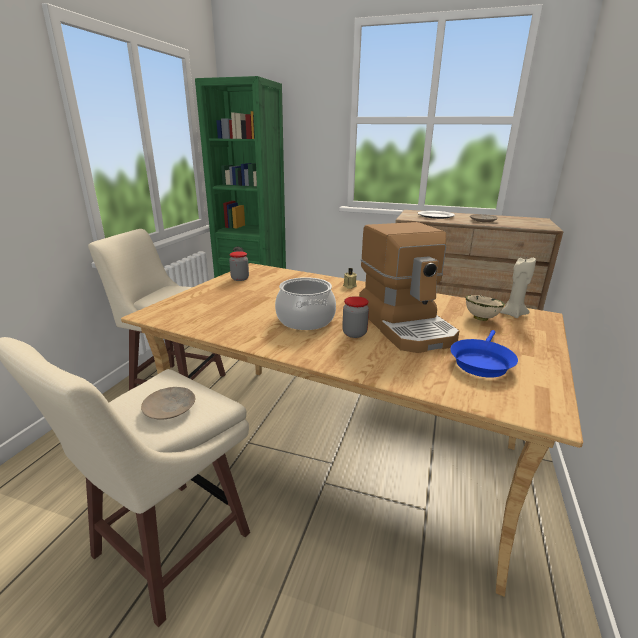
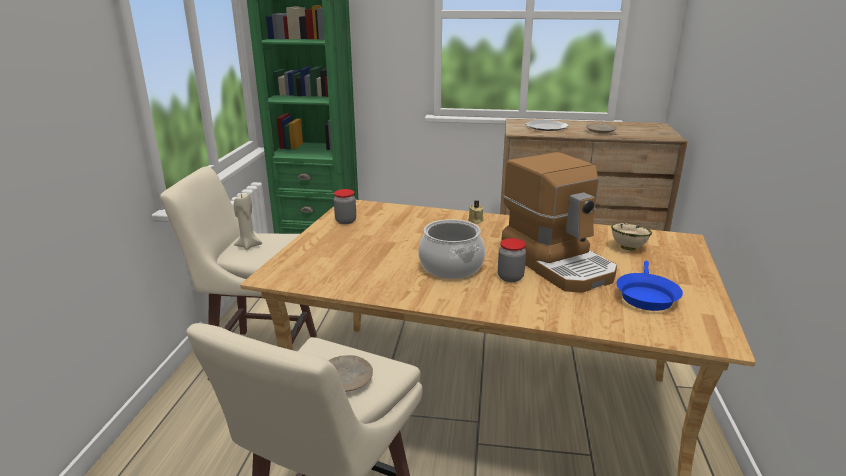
camera: 10 degrees left, 0 degrees up
beige candle [500,256,536,318] -> beige candle moved to [234,193,262,250]

